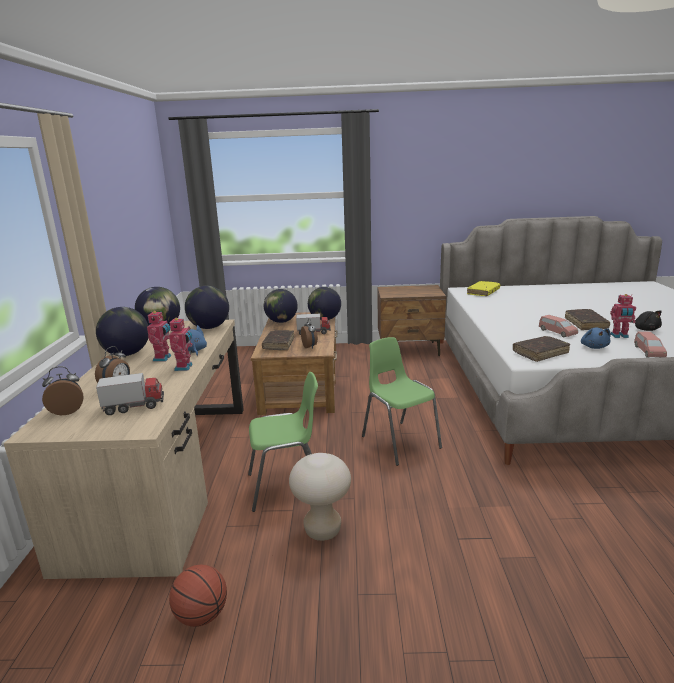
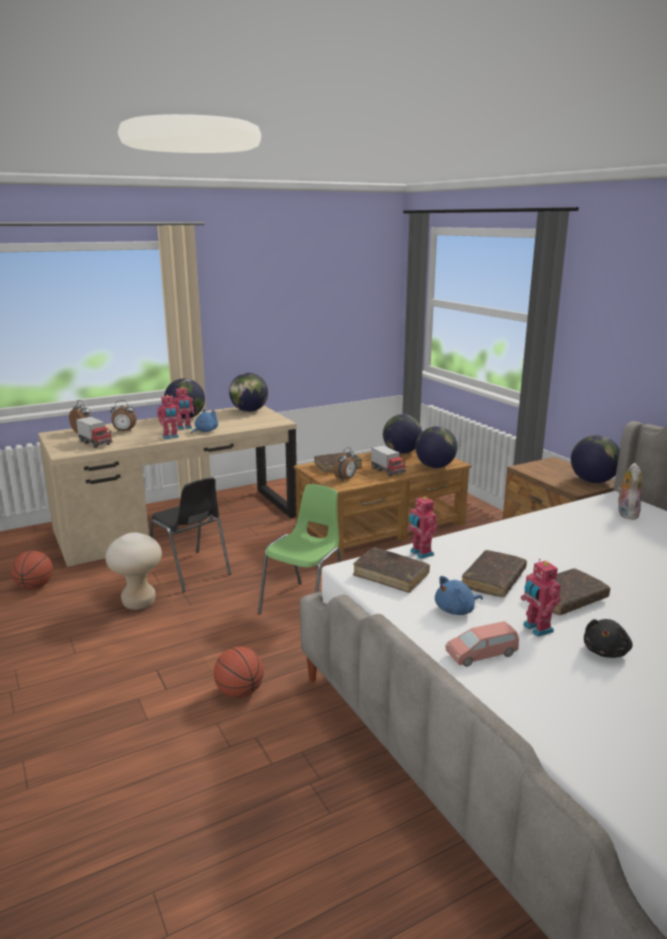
camera: 60 degrees right, 0 degrees up
globe [185,286,229,329] -> globe moved to [571,435,620,483]
green chair [248,372,318,512] -> black chair [150,477,231,593]
yellow book [467,281,500,296] -> plush toy [617,463,642,520]
pink toy car [539,315,578,337] -> brown book [462,550,527,597]
none -> basketball [214,646,264,698]
none -> toy robot [407,495,437,559]

